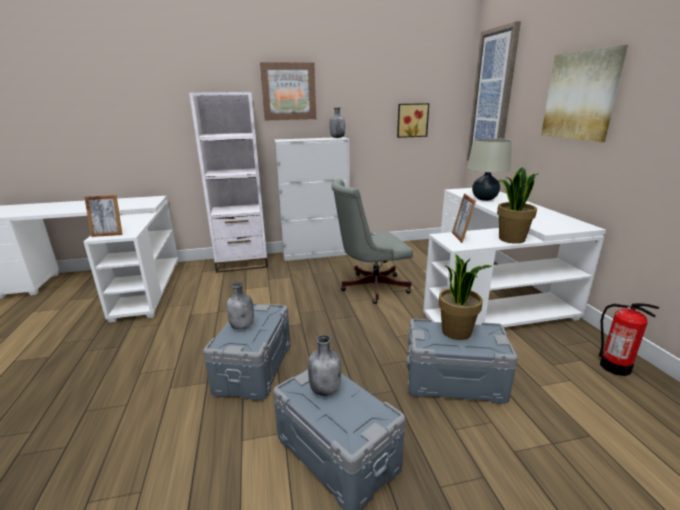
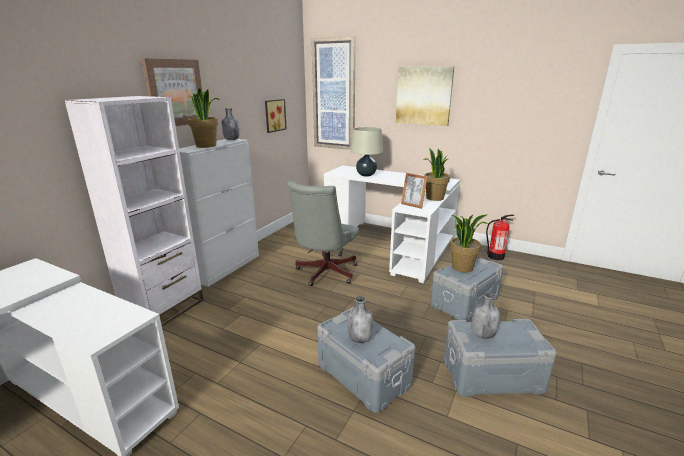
camera: 50 degrees left, 0 degrees up
picture frame [84,195,123,237] -> none
none -> potted plant [188,88,220,148]

